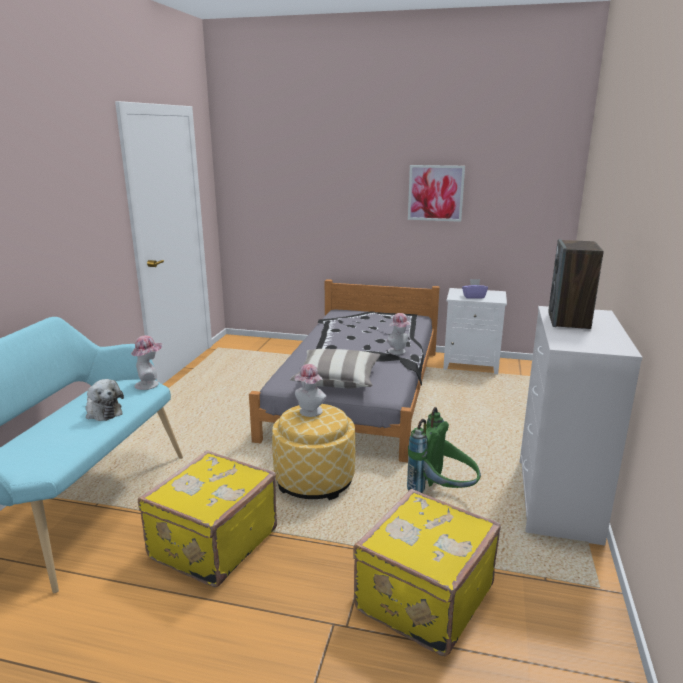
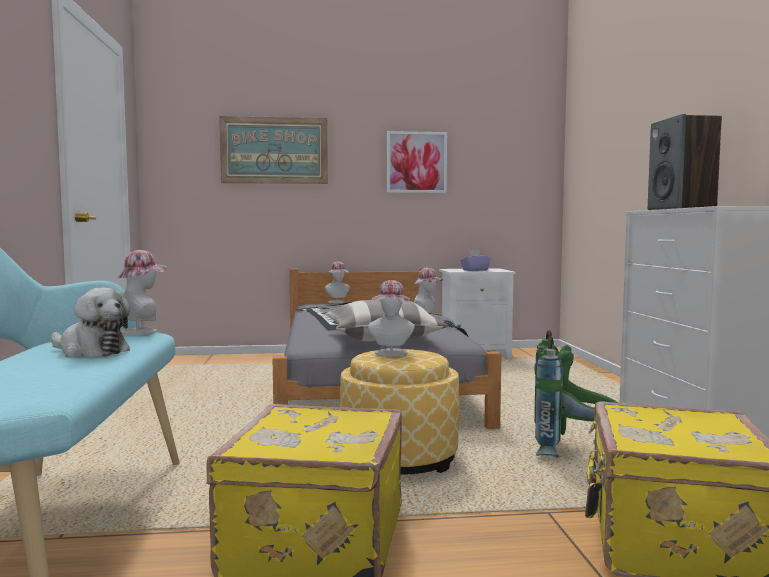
camera: 20 degrees left, 15 degrees down
none -> picture [219,116,328,184]
none -> hat [324,262,350,303]

